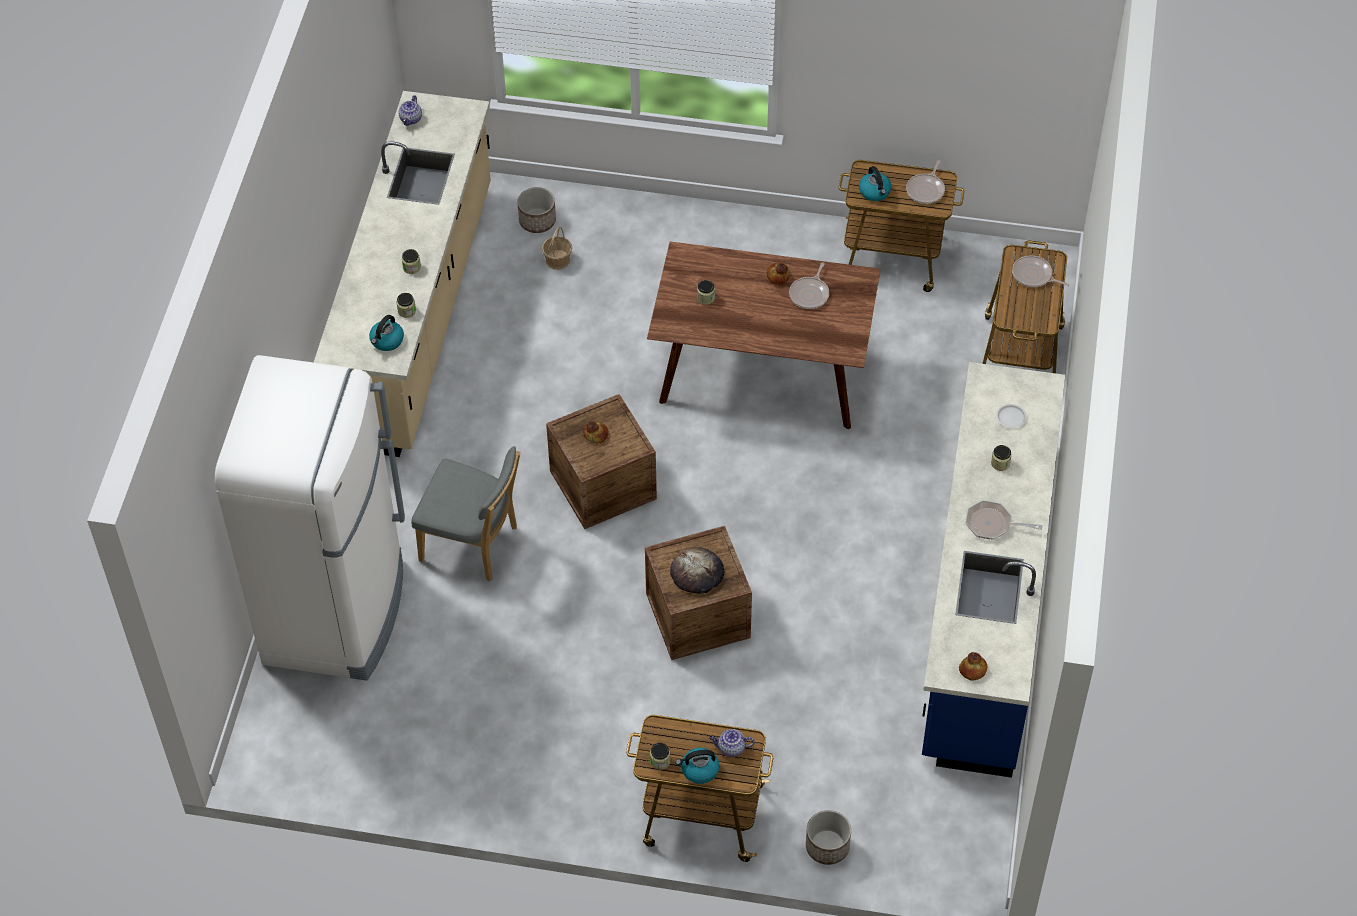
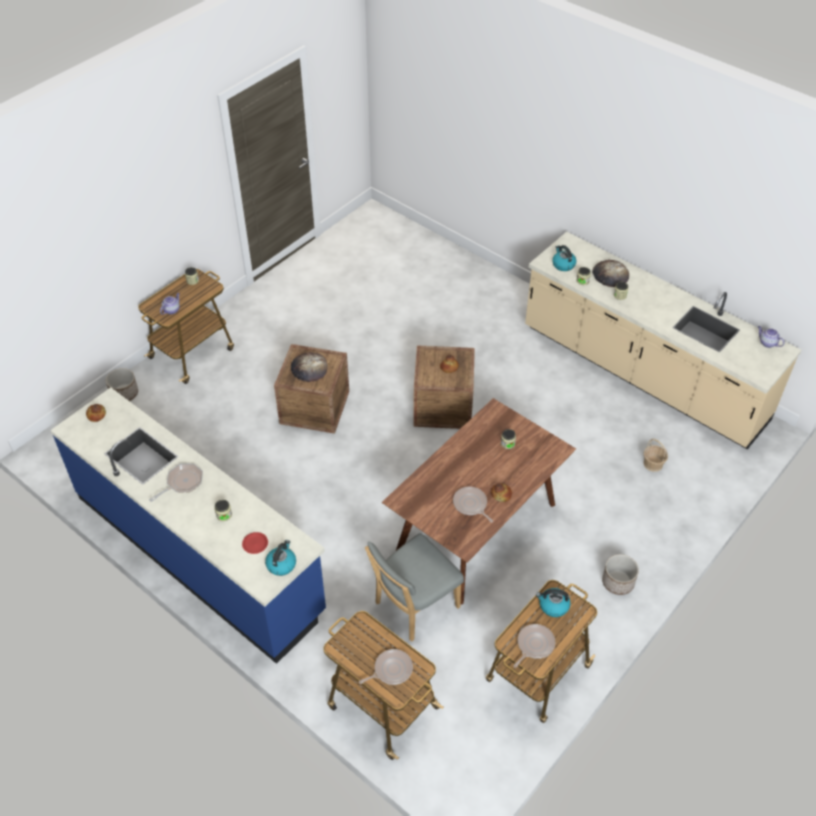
camera: 120 degrees right, 5 degrees down
white fridge [215,355,405,681] -> none
grey chair [411,446,520,582] -> grey chair moved to [365,533,464,642]
planter [517,187,556,233] -> planter moved to [602,554,639,595]
kettle [676,748,719,784] -> kettle moved to [265,540,296,576]
frying pan [906,160,945,204] -> frying pan turned 75 degrees clockwise [514,624,555,668]
white plate [996,404,1027,428] -> red plate [242,532,268,554]
none -> bread [592,260,629,287]

